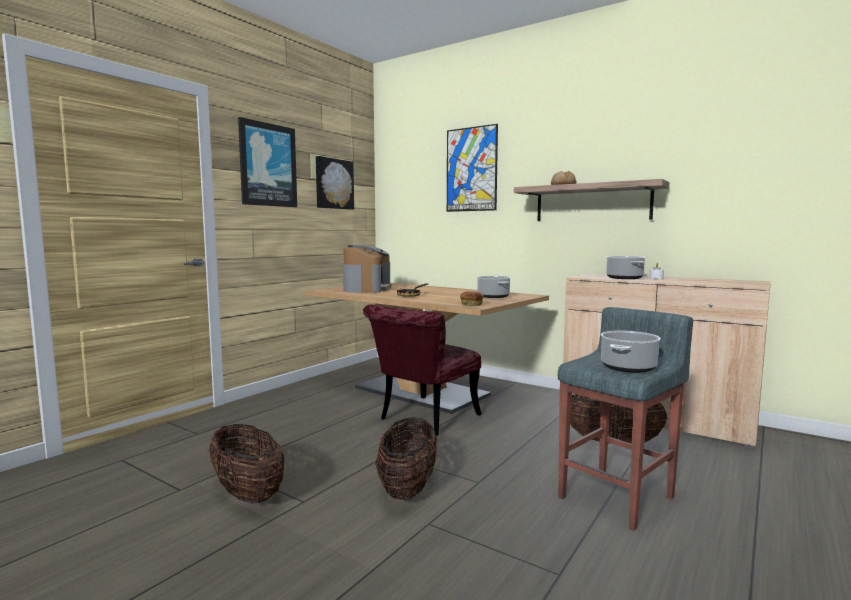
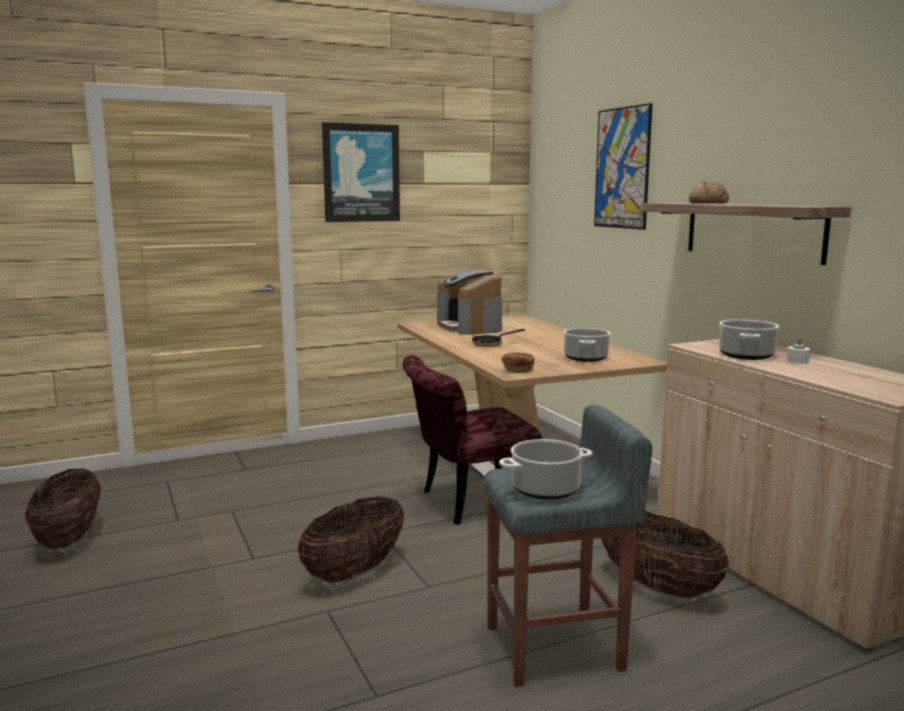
camera: 30 degrees right, 5 degrees up
basket [209,424,285,503] -> basket moved to [25,468,101,549]
picture [316,156,354,210] -> none
coffee machine [343,245,392,293] -> coffee machine turned 120 degrees clockwise [437,270,502,335]

